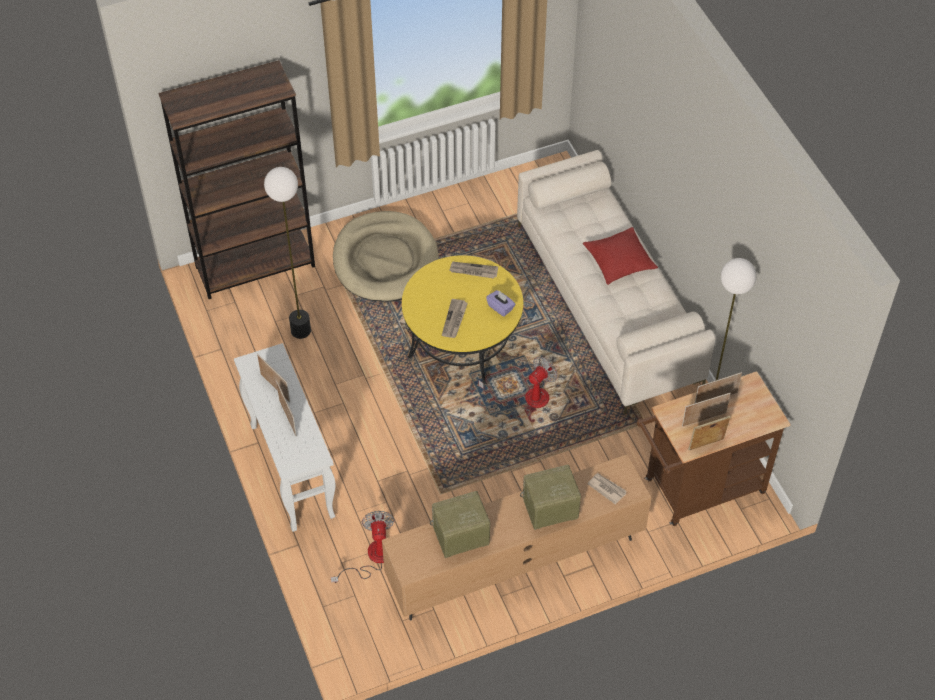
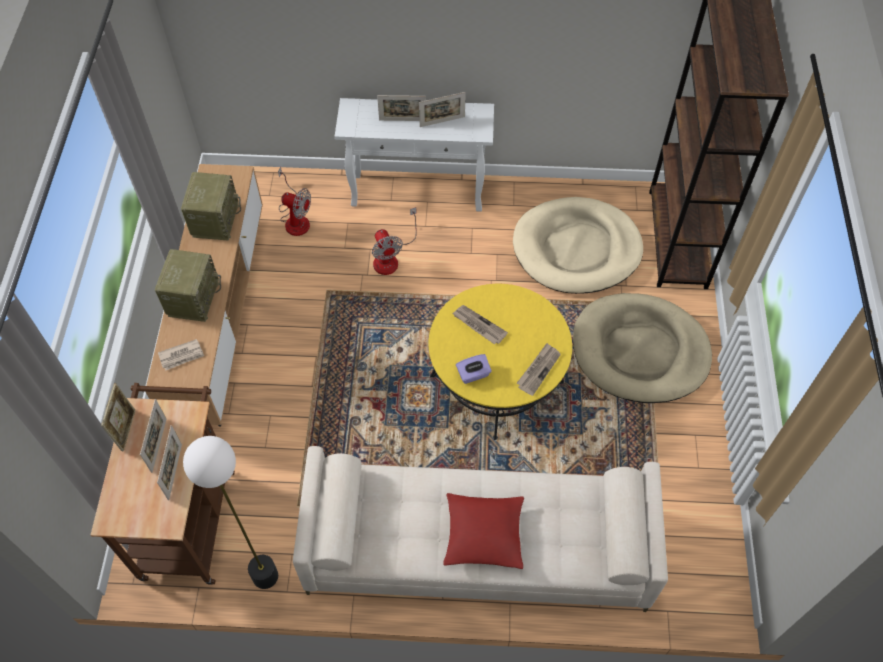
camera: 115 degrees right, 5 degrees up
floor lamp [264,167,311,339] -> beige dog bed [513,197,643,294]
fan [479,357,558,409] -> fan moved to [372,207,417,275]

